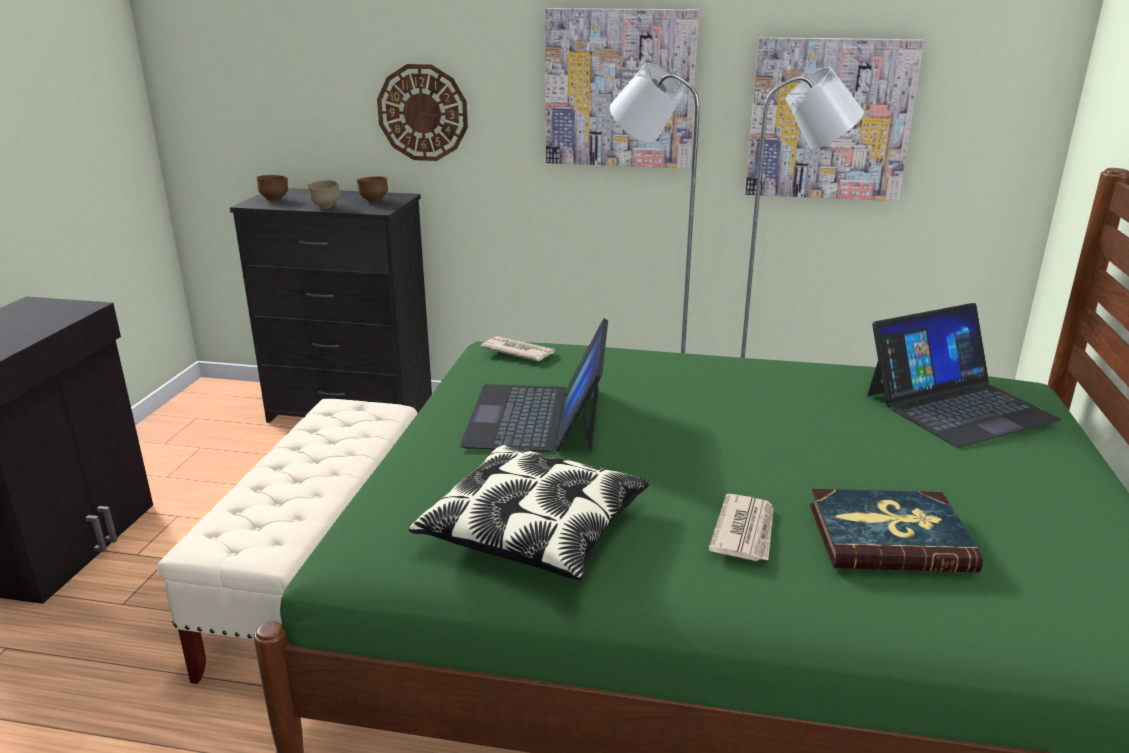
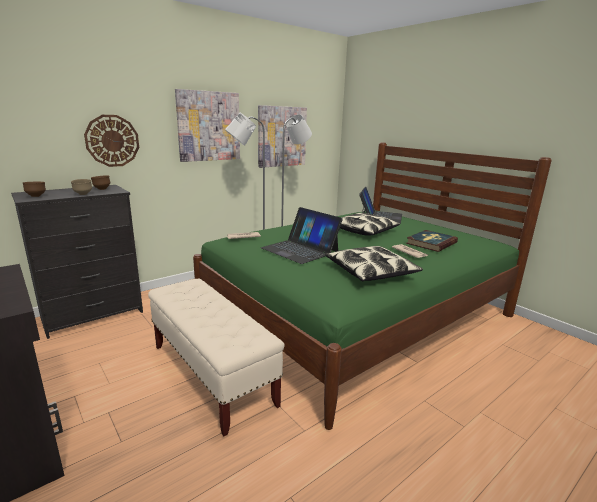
camera: 50 degrees left, 5 degrees down
none -> pillow [340,213,400,236]

